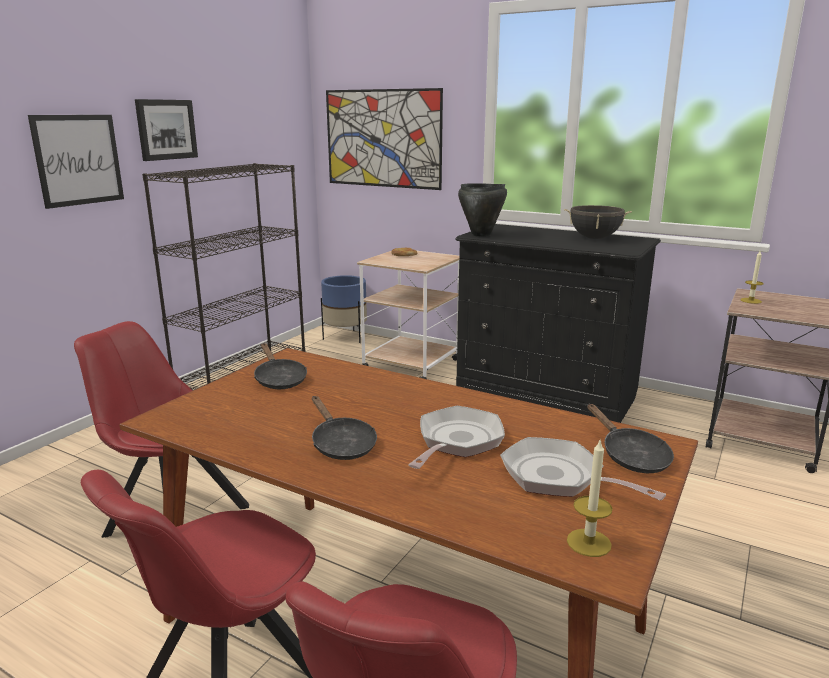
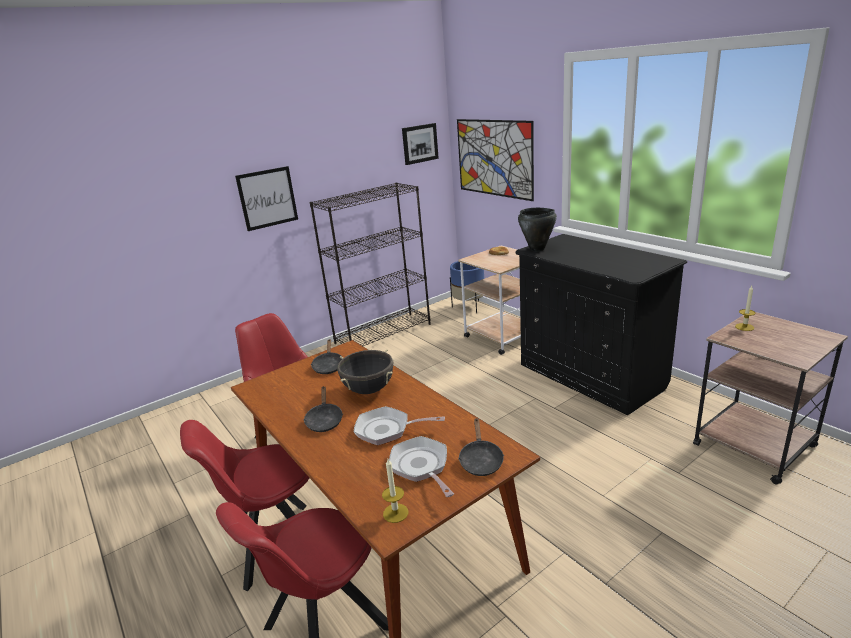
camera: 25 degrees right, 5 degrees up
picture [135,99,198,161] -> picture moved to [402,123,439,165]
frying pan [408,406,505,469] -> frying pan turned 135 degrees counterclockwise [354,406,445,445]
black cooking pot [564,205,632,239] -> black cooking pot moved to [337,349,393,394]

